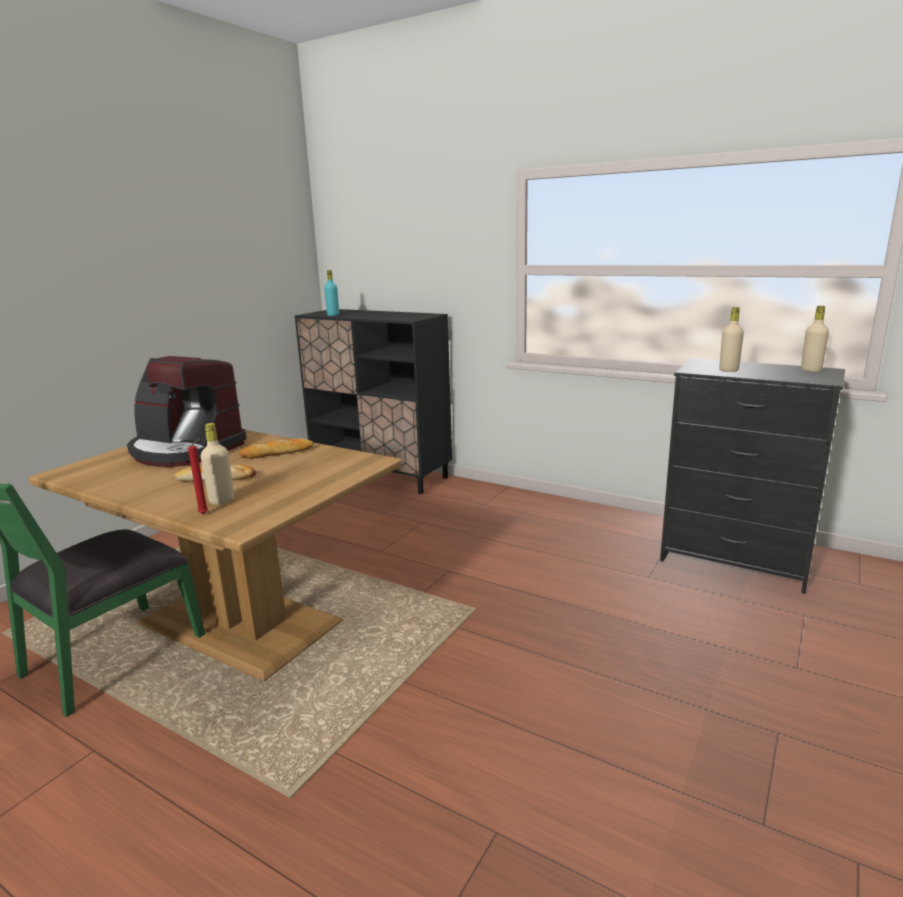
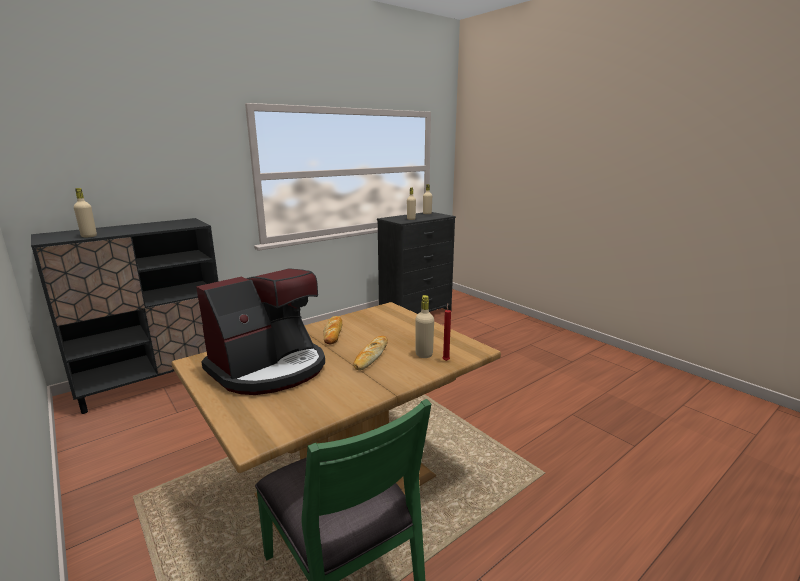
camera: 70 degrees left, 0 degrees up
turquoise bottle [324,270,339,316] -> beige bottle [74,188,97,237]

